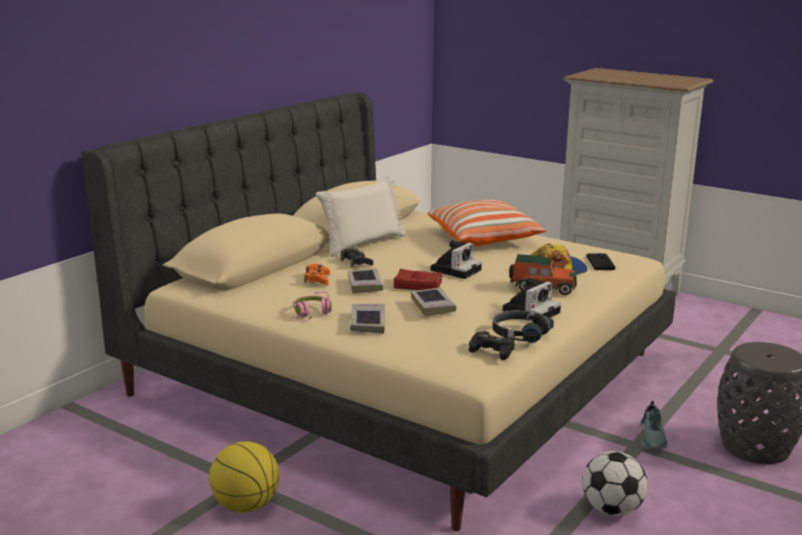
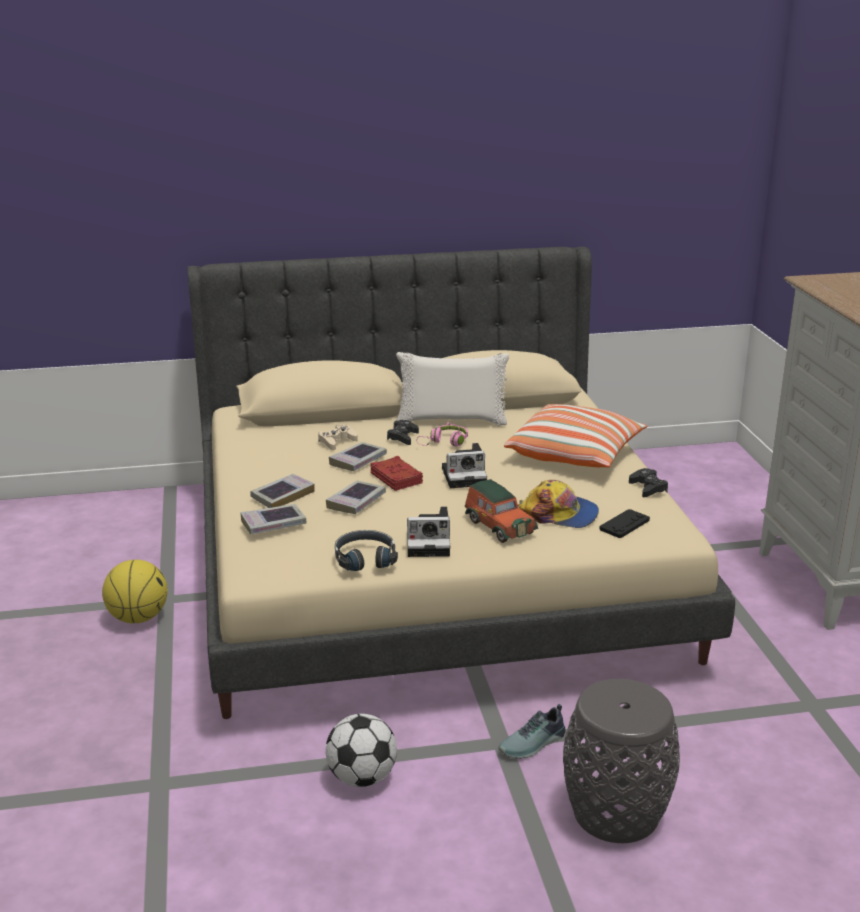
camera: 45 degrees right, 5 degrees up
pink headphones [293,292,332,322] -> pink headphones moved to [416,422,468,447]
orange game controller [304,264,330,285] -> beige game controller [318,424,358,450]
black game controller [469,331,515,360] -> black game controller moved to [629,468,668,497]
none -> book [240,504,307,534]

